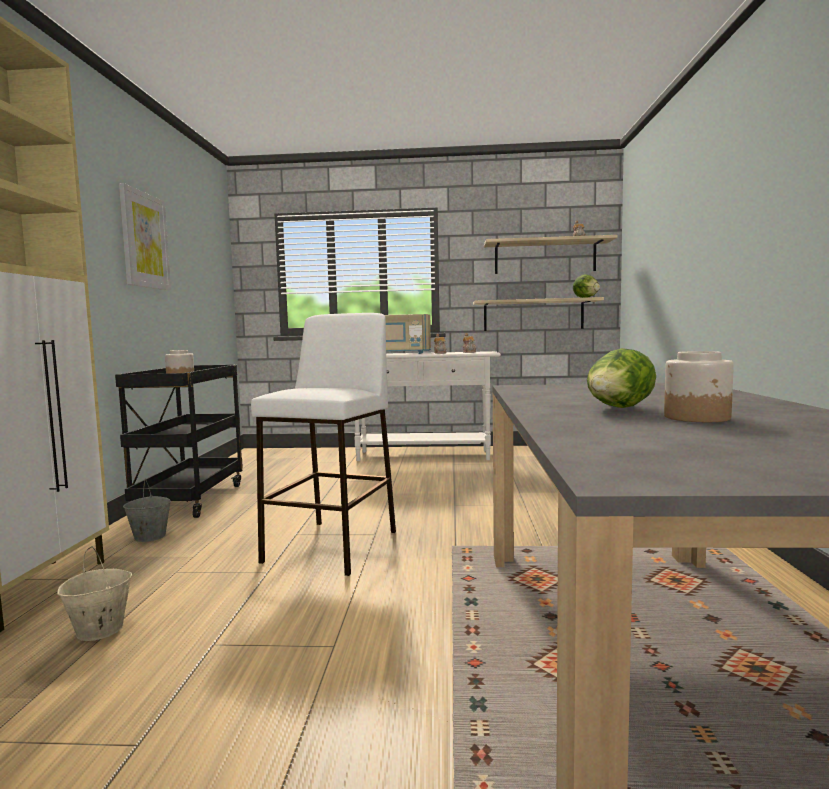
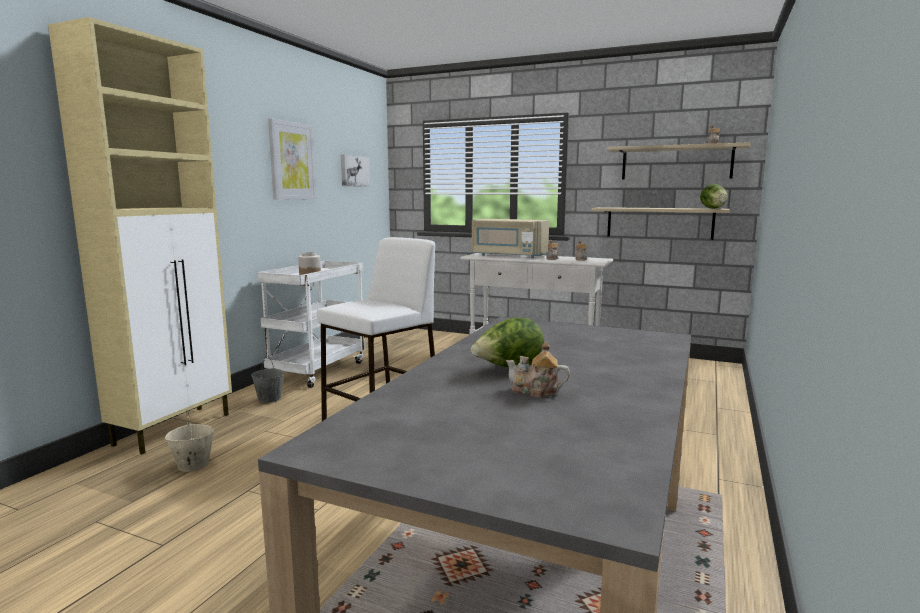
camera: 20 degrees right, 5 degrees up
black cart [115,365,243,518] -> white cart [257,261,366,388]
jar [664,351,734,422] -> teapot [506,342,570,398]
none -> picture [341,155,370,187]

